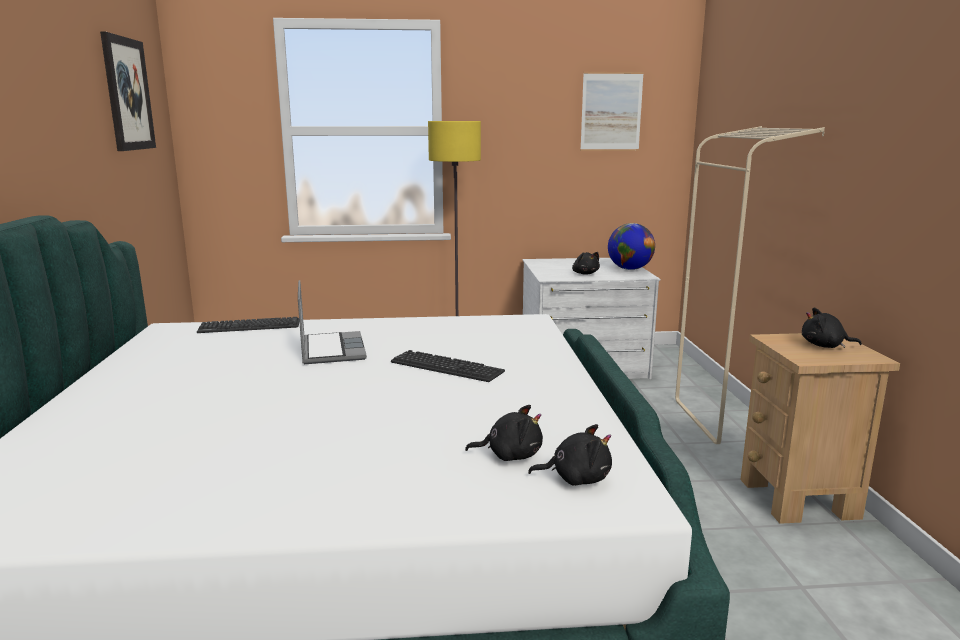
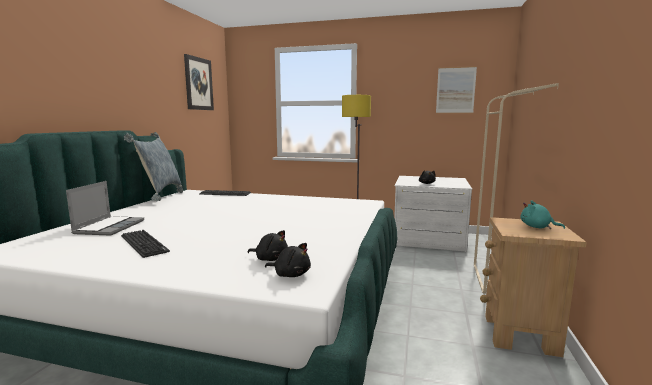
camera: 20 degrees right, 5 degrees down
laptop [298,280,367,364] -> laptop moved to [66,181,144,236]
keyboard [391,350,505,382] -> keyboard moved to [121,230,170,258]
globe [608,223,655,270] -> none
black plush toy [802,307,862,348] -> turquoise plush toy [520,200,565,229]
none -> pillow [124,132,183,201]

